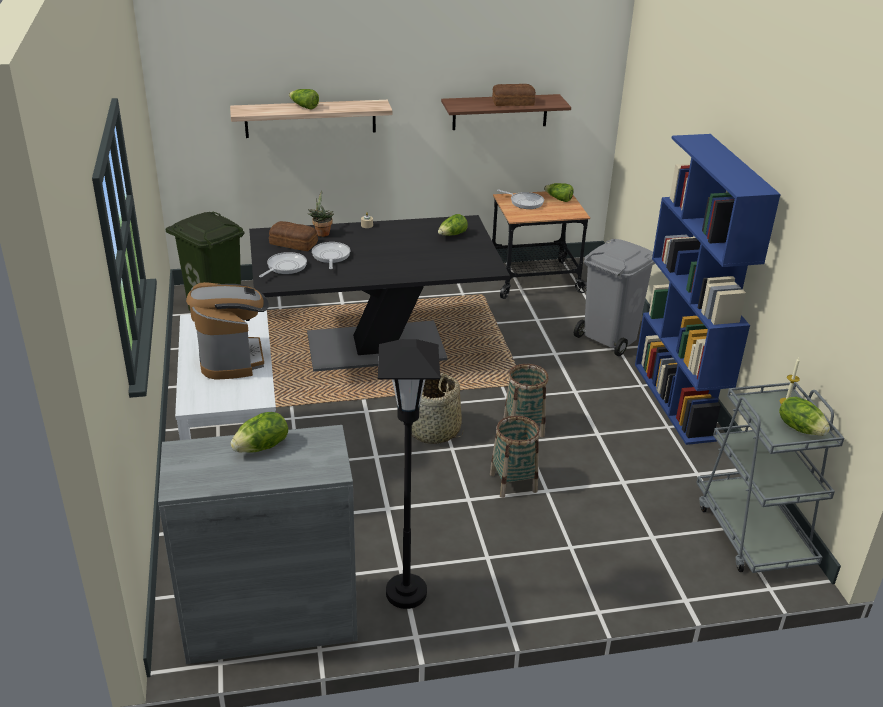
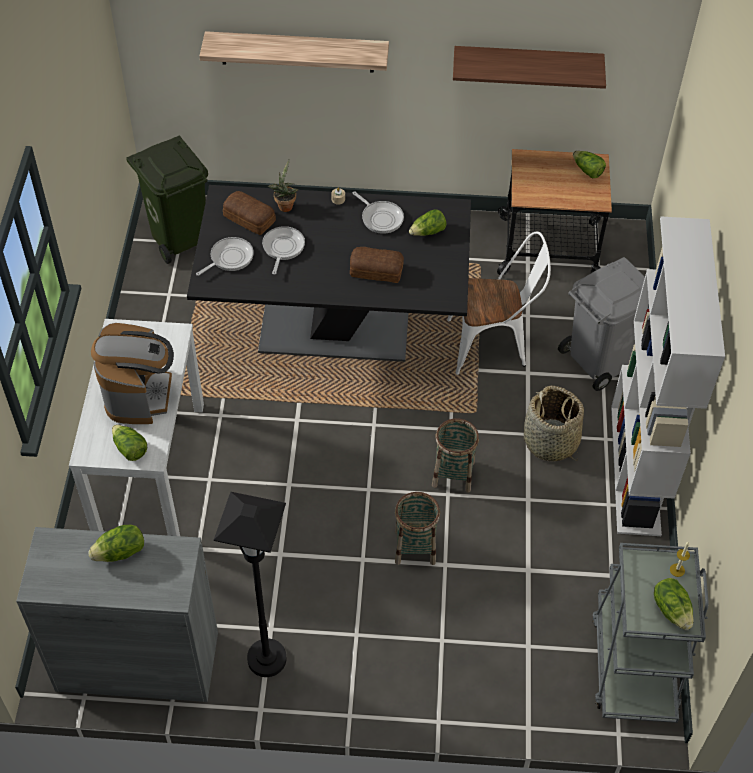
camera: 15 degrees right, 20 degrees up
lettuce [289,89,319,110] -> lettuce moved to [112,425,147,461]
basket [412,373,463,444] -> basket moved to [524,386,584,462]
bread [492,84,536,106] -> bread moved to [350,247,404,283]
frying pan [497,190,544,209] -> frying pan moved to [352,192,404,234]
blue bookcase [635,134,781,445] -> white bookcase [611,217,725,536]
none -> white chair [447,231,551,375]

